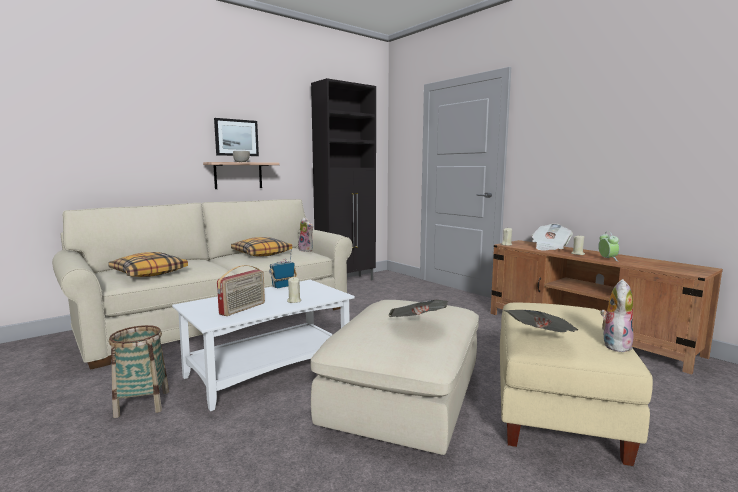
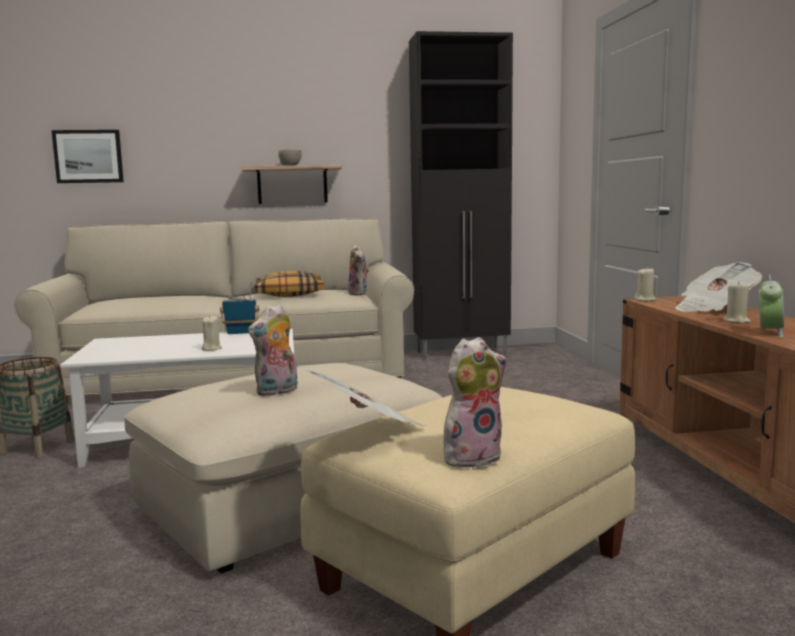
camera: 30 degrees right, 0 degrees up
pillow [108,252,188,277] -> none
picture [214,118,259,156] -> picture moved to [52,130,124,183]
radio [217,265,265,316] -> none
newspaper [389,300,448,317] -> plush toy [248,304,298,396]

